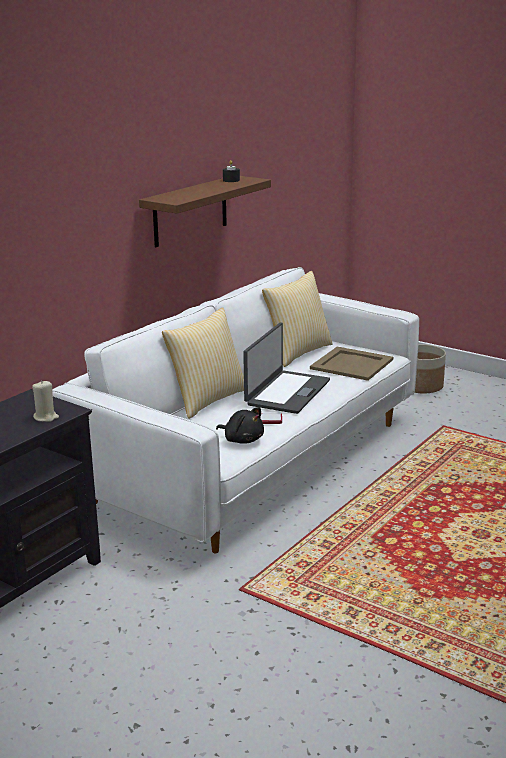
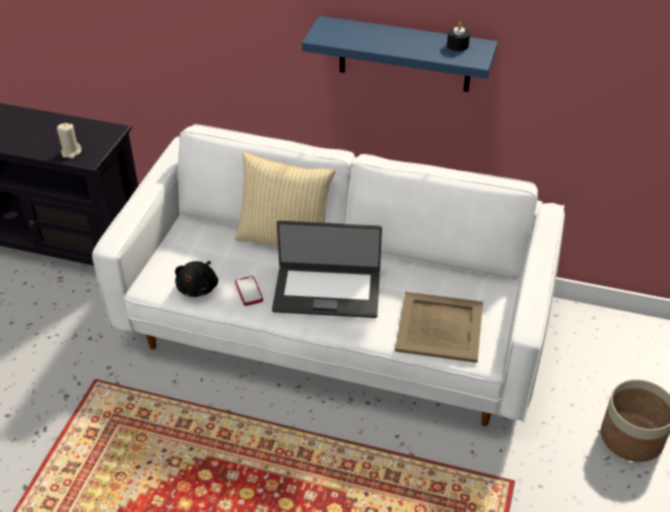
camera: 70 degrees right, 20 degrees up
brown shelf [139,176,271,247] -> blue shelf [302,16,498,92]
pillow [262,271,333,367] -> none

